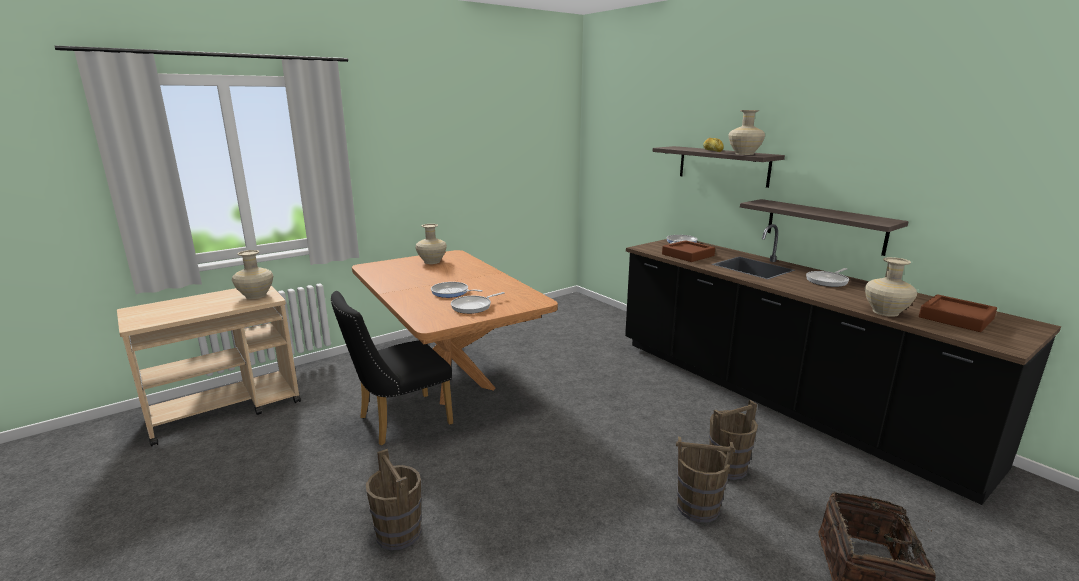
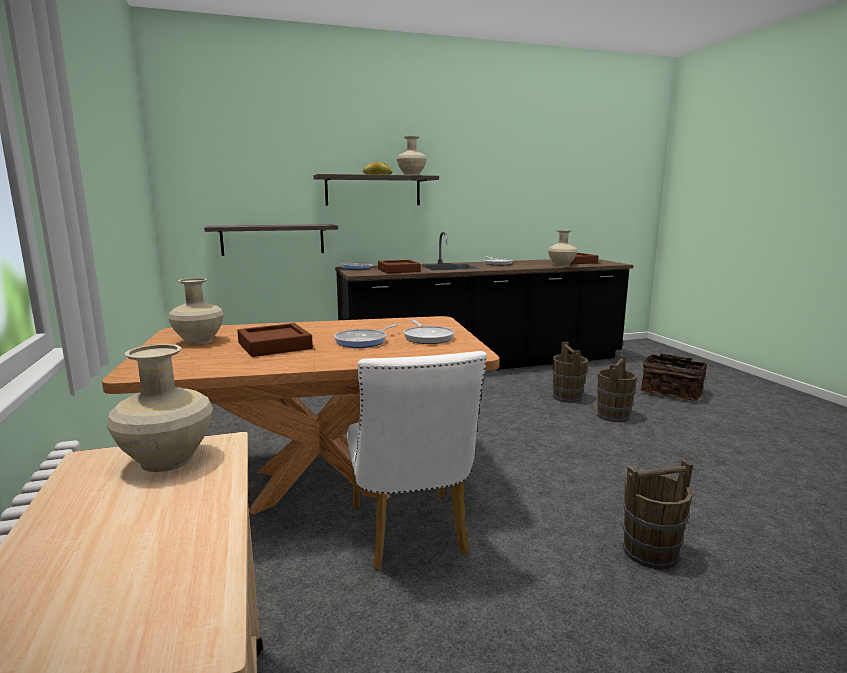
camera: 70 degrees left, 5 degrees down
black chair [331,291,453,446] -> white chair [347,351,487,570]
shelf [740,199,909,256] -> shelf moved to [204,224,338,256]
none -> brown tray [237,323,313,357]

